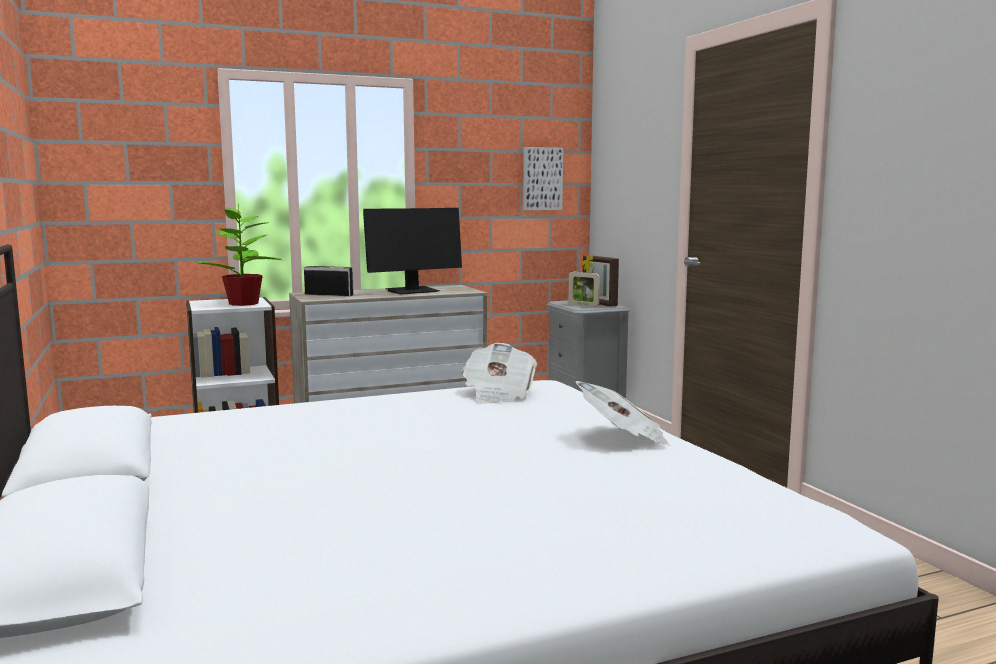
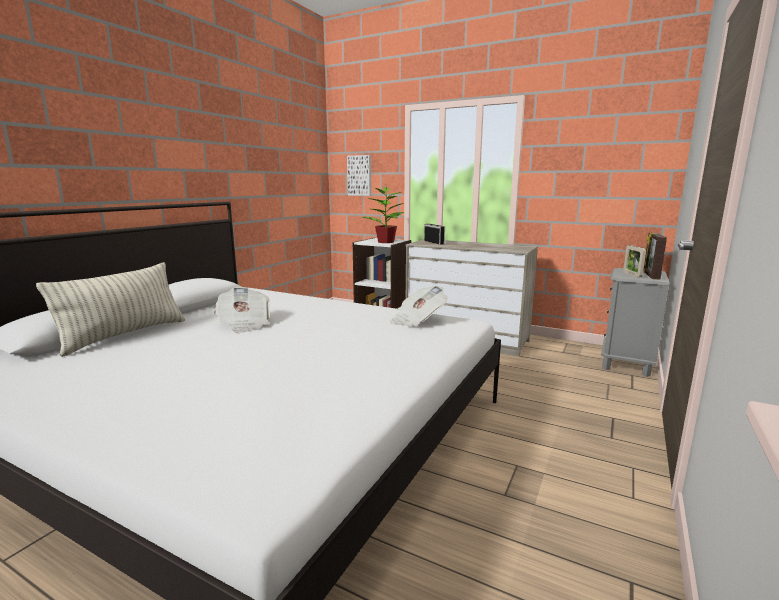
camera: 50 degrees right, 5 degrees up
monitor [363,208,462,295] -> none
picture [523,147,563,210] -> picture moved to [347,155,371,196]
newspaper [576,381,670,446] -> newspaper moved to [214,287,270,333]
none -> pillow [36,262,185,357]

